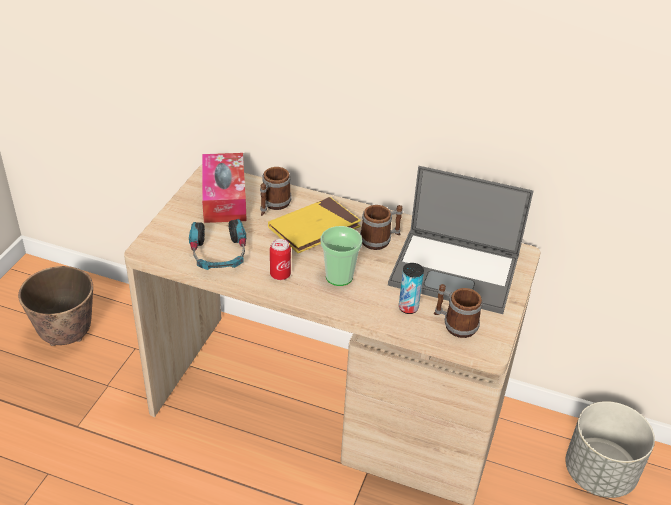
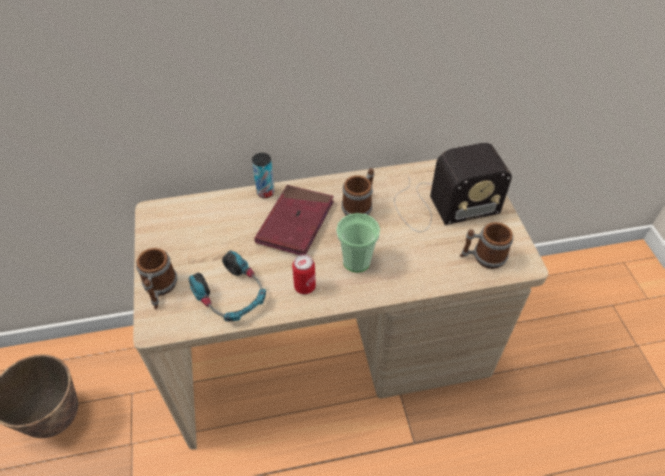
camera: 30 degrees left, 10 degrees up
tissue box [202,153,247,223] -> none
mug [260,167,291,216] -> mug moved to [136,248,177,309]
yellow book [268,197,361,253] -> red book [254,185,334,255]
laptop [388,166,533,314] -> radio [394,143,512,232]
can [399,263,424,314] -> can moved to [252,153,274,198]
grey planter [566,401,655,498] -> none

